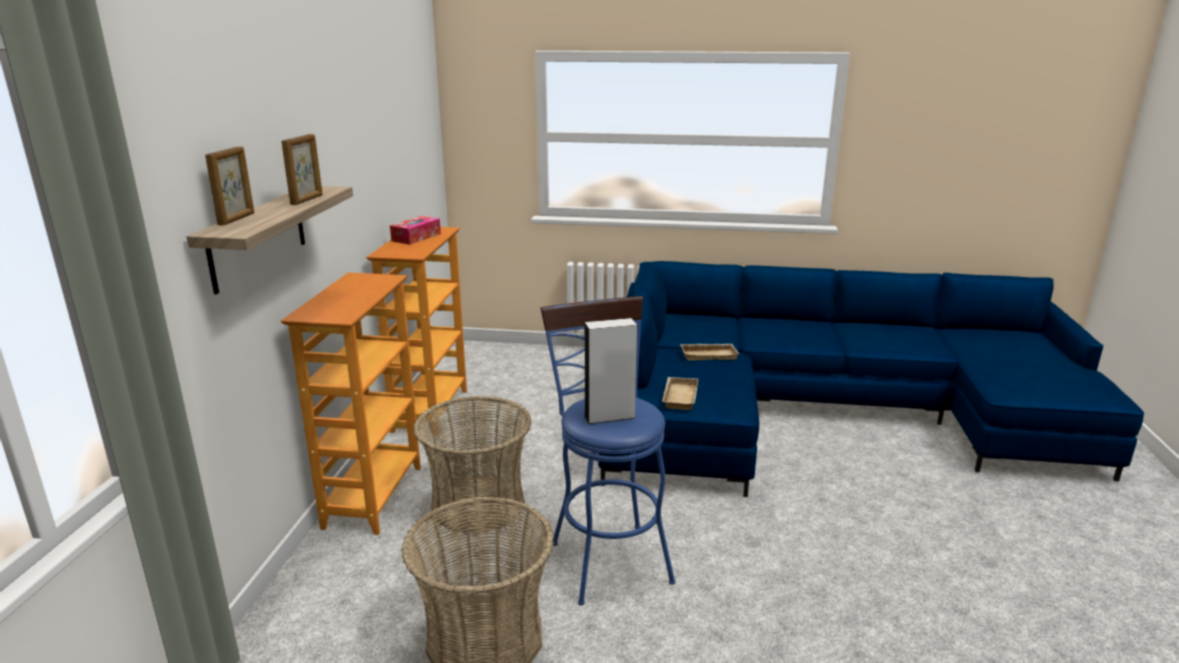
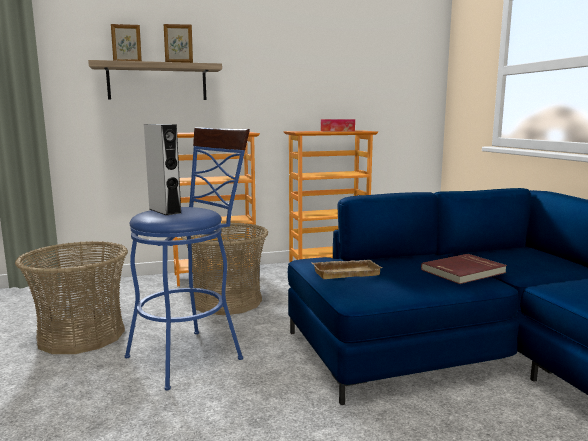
camera: 65 degrees right, 10 degrees down
beige tray [680,344,739,361] -> red book [421,254,507,284]

